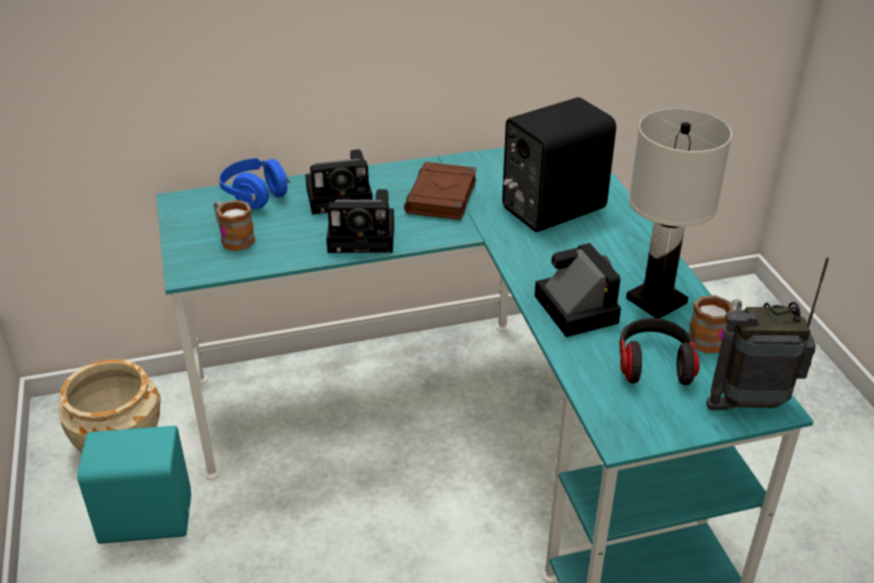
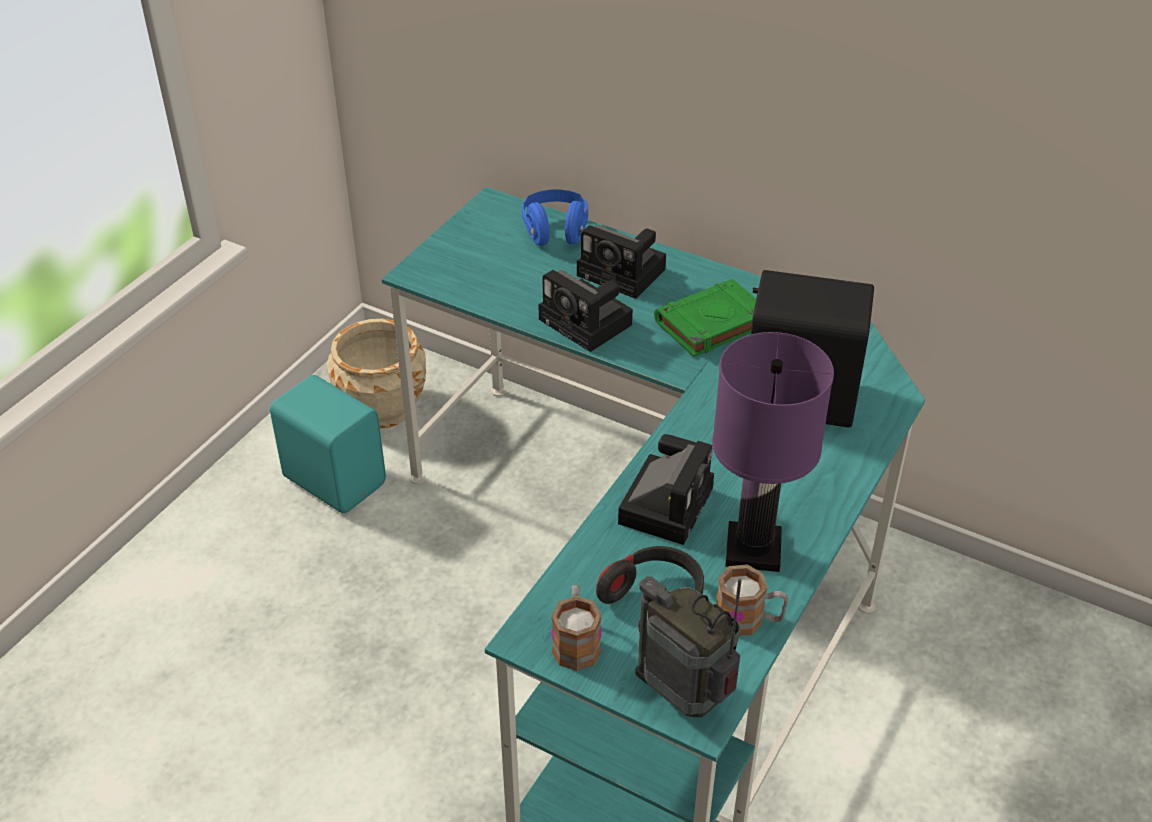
camera: 45 degrees right, 5 degrees up
mug [214,200,255,251] -> mug moved to [551,585,602,671]
brown book [404,162,477,220] -> green book [654,279,756,357]
white table lamp [626,108,732,318] -> purple table lamp [712,332,834,572]

